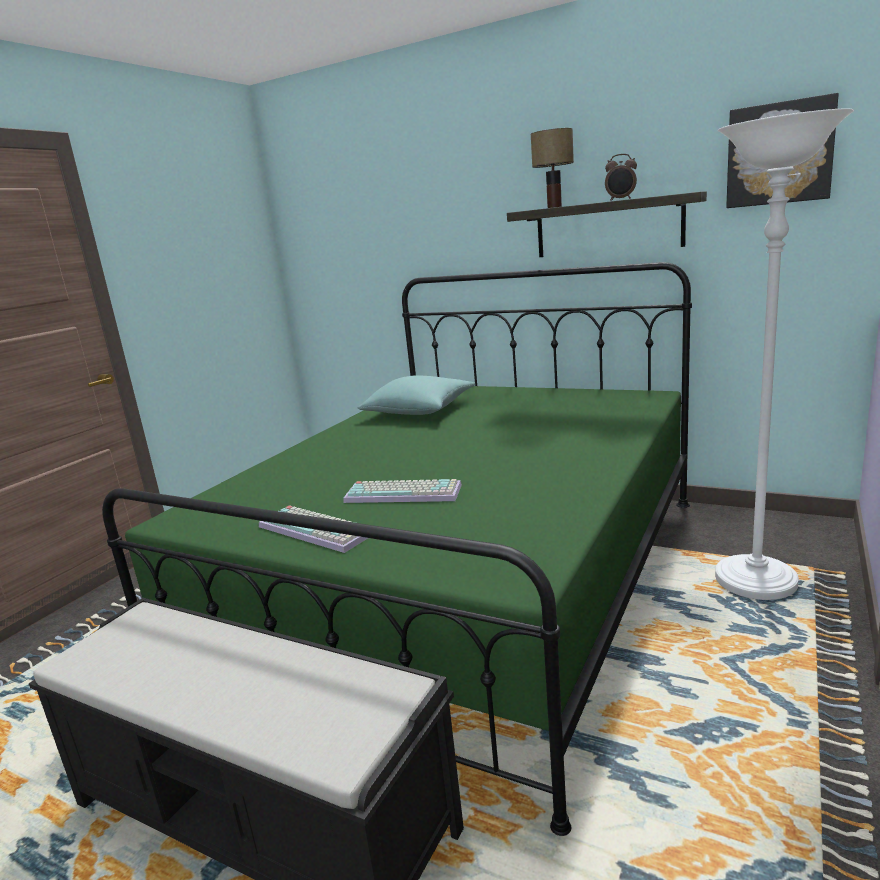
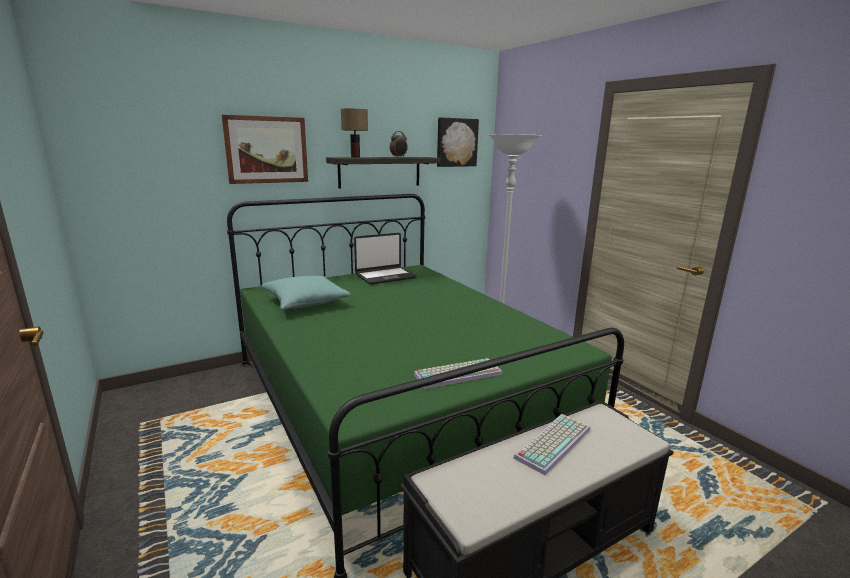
camera: 60 degrees left, 0 degrees up
keyboard [343,479,462,503] -> keyboard moved to [513,414,590,475]
none -> picture [222,115,308,184]
none -> laptop [354,233,417,284]

